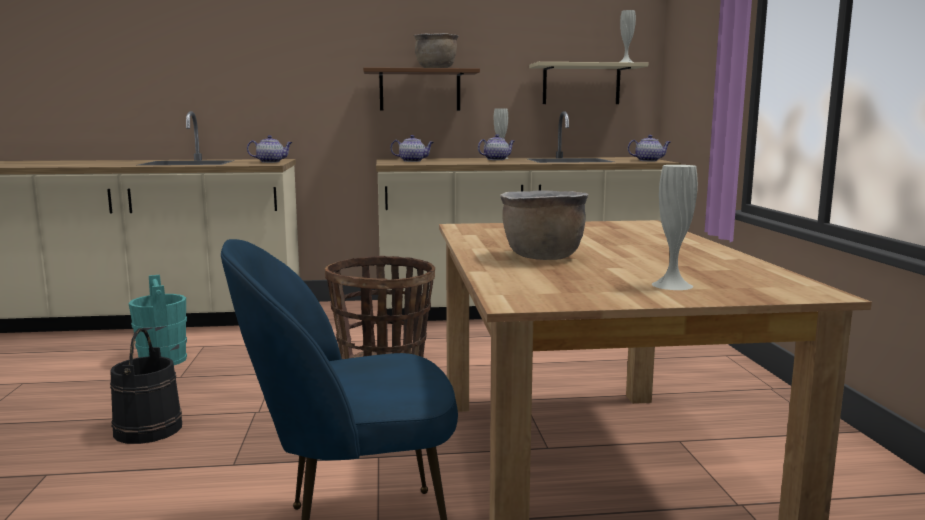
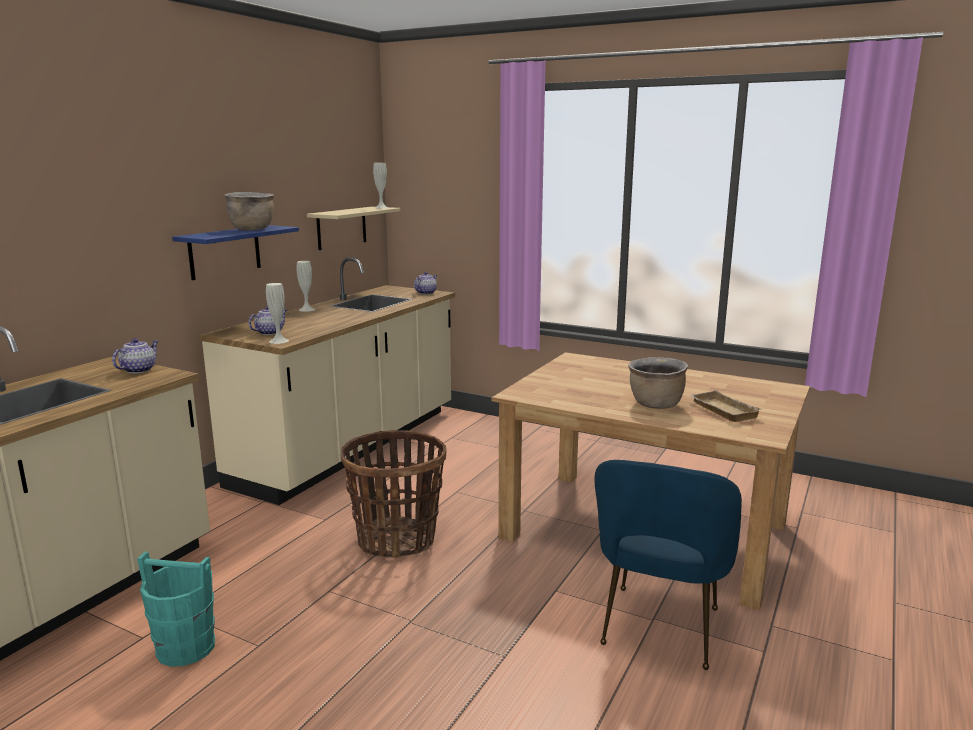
camera: 55 degrees left, 5 degrees up
black bucket [110,328,182,444] -> none
brown shelf [363,67,480,111] -> blue shelf [172,225,299,280]
teapot [478,134,514,160] -> none
white vase [652,165,698,290] -> white vase moved to [266,283,289,344]
none -> beige tray [689,390,763,422]

